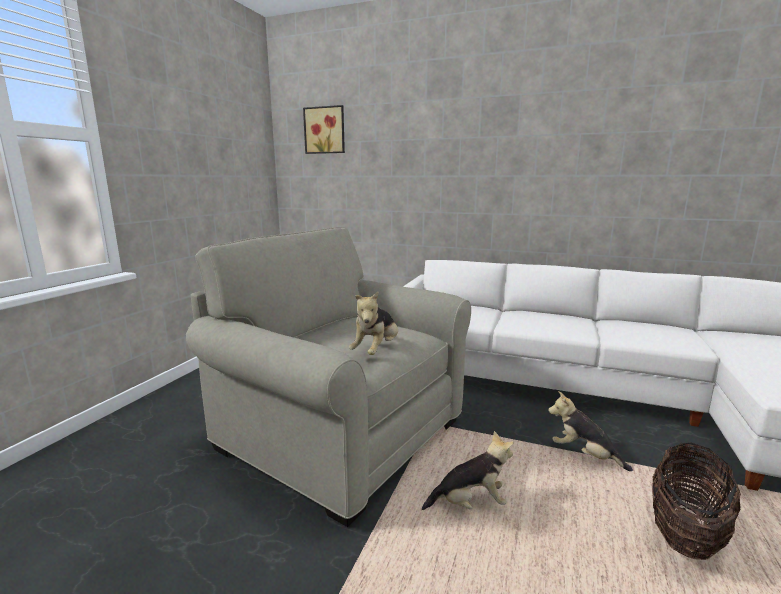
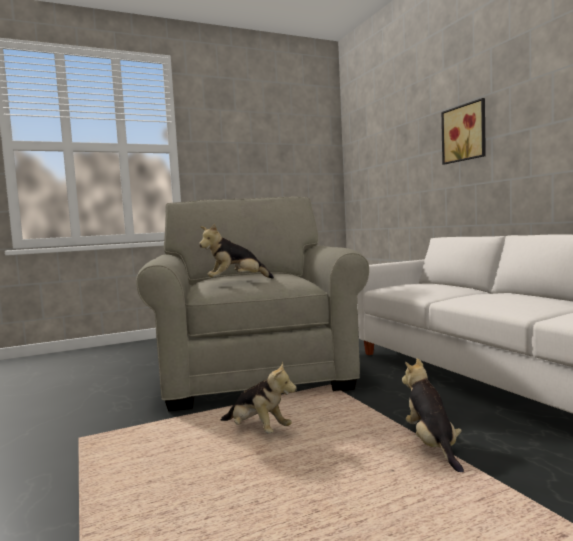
camera: 45 degrees right, 10 degrees down
picture [303,105,345,154] -> picture moved to [441,98,486,164]
basket [652,442,741,560] -> none

